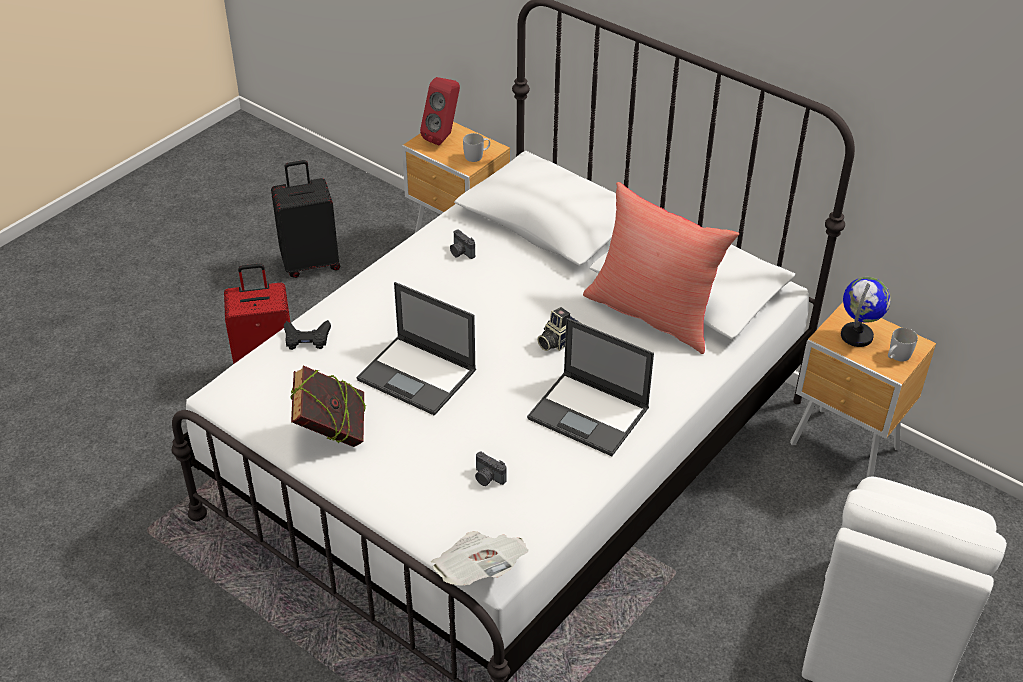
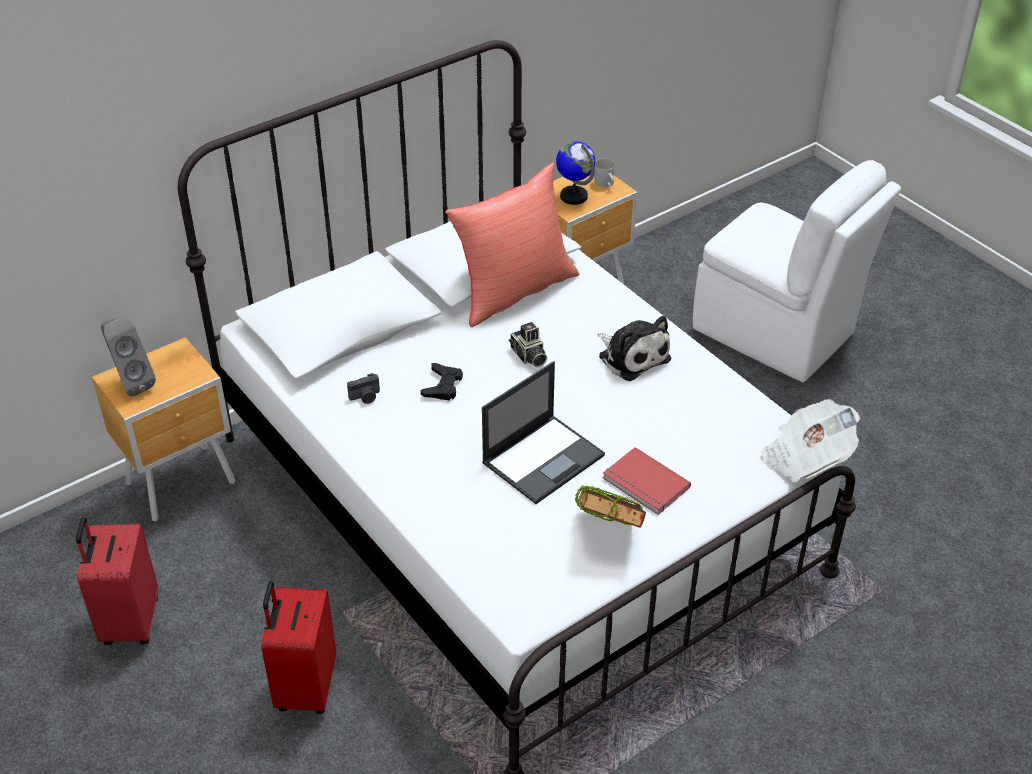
camera: 75 degrees left, 0 degrees up
black suitcase [271,160,340,278] -> red suitcase [76,517,158,645]
black game controller [284,320,331,350] -> black game controller moved to [421,363,463,400]
red speaker [420,77,460,145] -> grey speaker [101,318,156,397]
white mug [463,133,490,162] -> none
camera [475,451,507,486] -> none
laptop [527,318,654,456] -> plush toy [597,316,671,381]
none -> red book [603,447,691,515]

